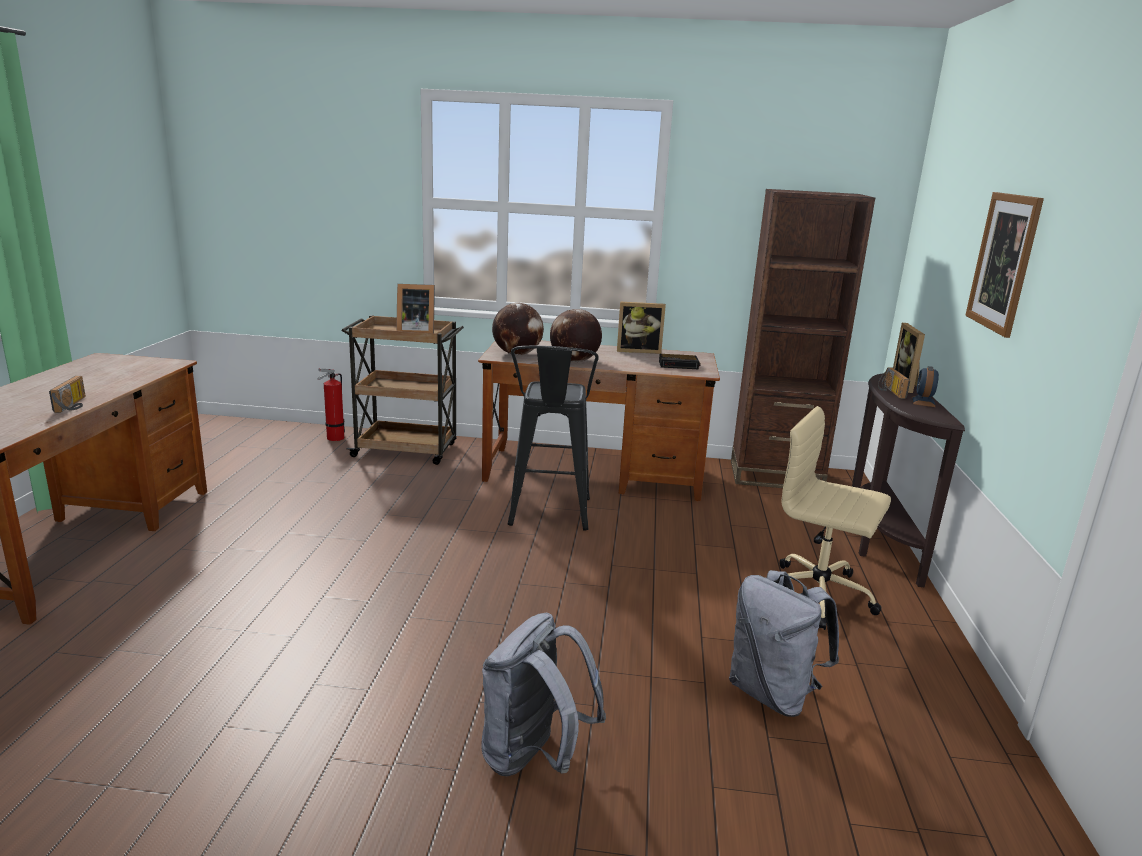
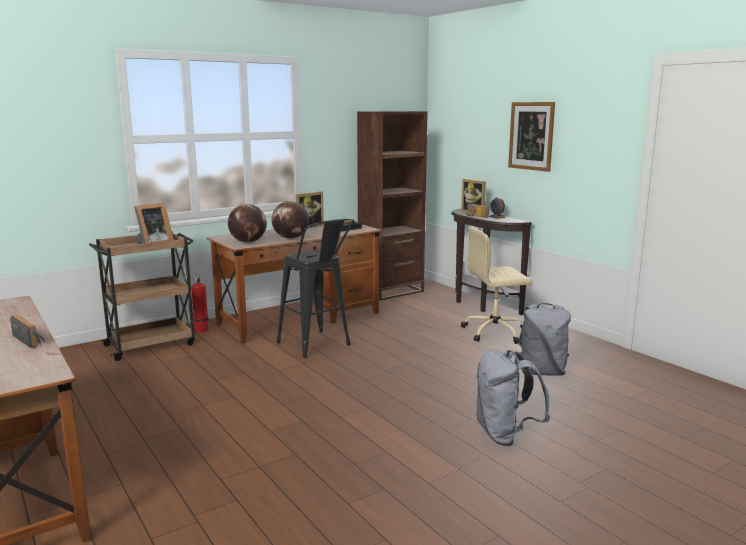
camera: 40 degrees left, 5 degrees down
fire extinguisher [317,368,345,441] -> fire extinguisher moved to [191,275,209,333]

